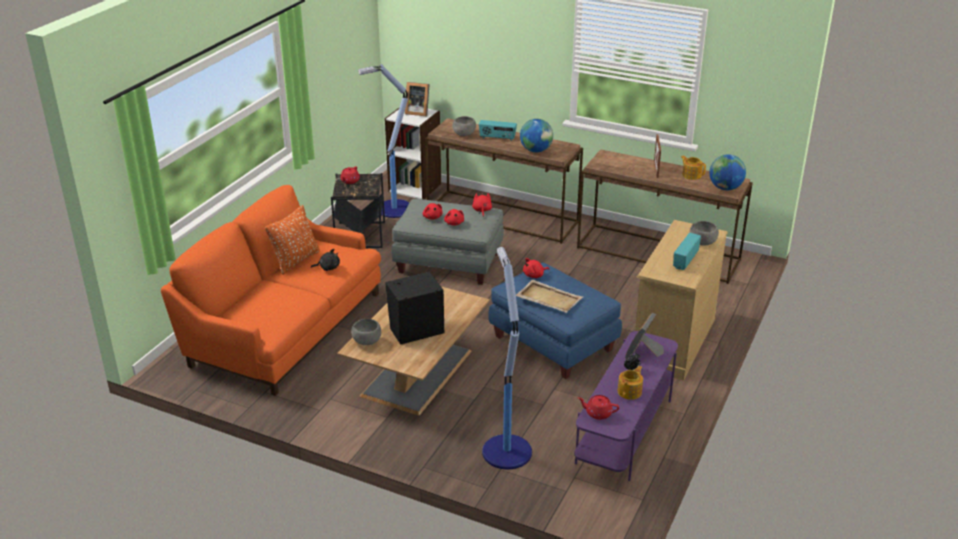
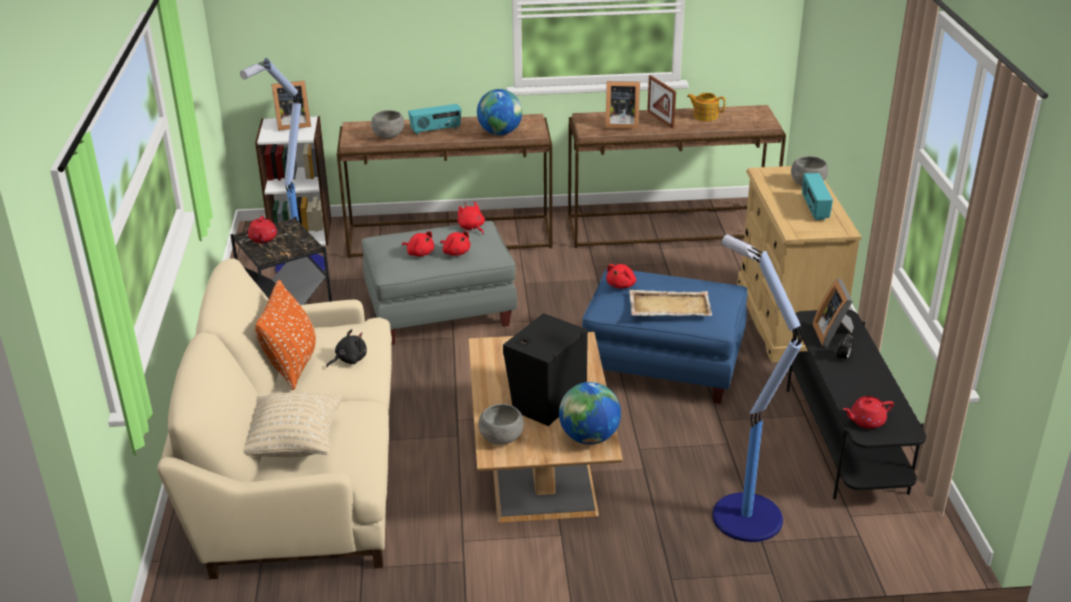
camera: 30 degrees left, 0 degrees up
orange sofa [161,185,381,396] -> beige sofa [157,258,392,579]
purple tv stand [574,331,678,481] -> black tv stand [786,309,926,499]
teapot [618,366,643,400] -> none
globe [709,154,746,190] -> globe moved to [559,382,621,445]
none -> beige pillow [244,392,342,457]
none -> picture frame [605,81,640,129]

